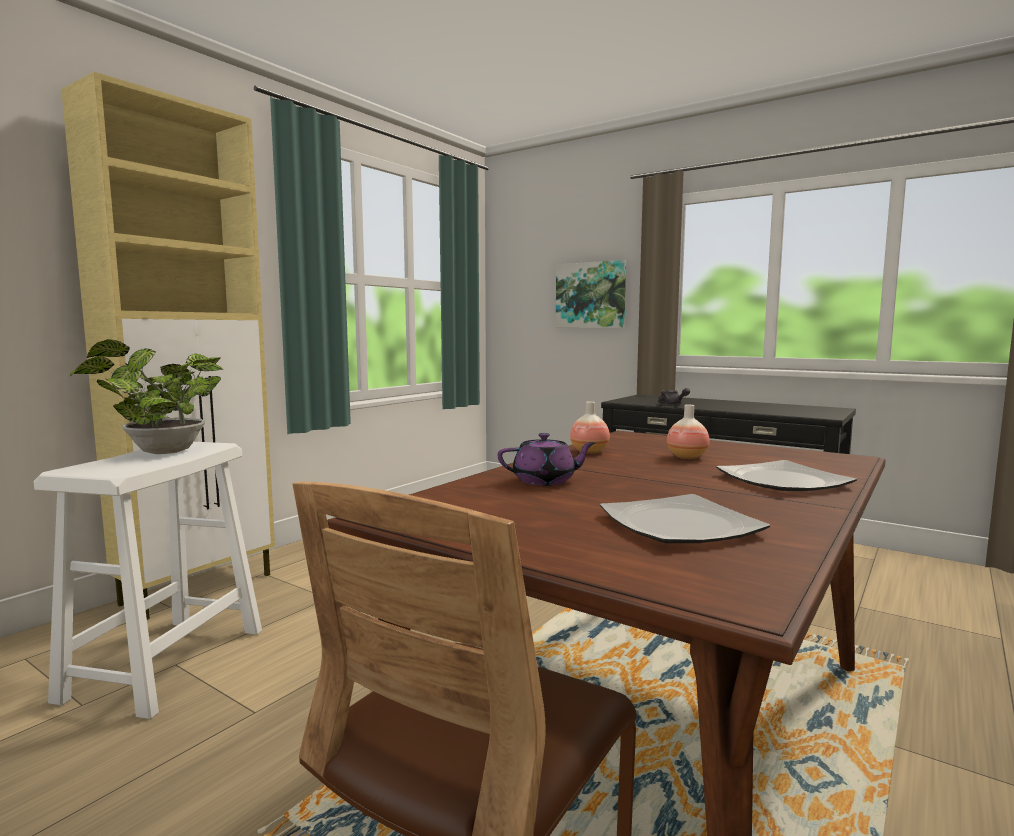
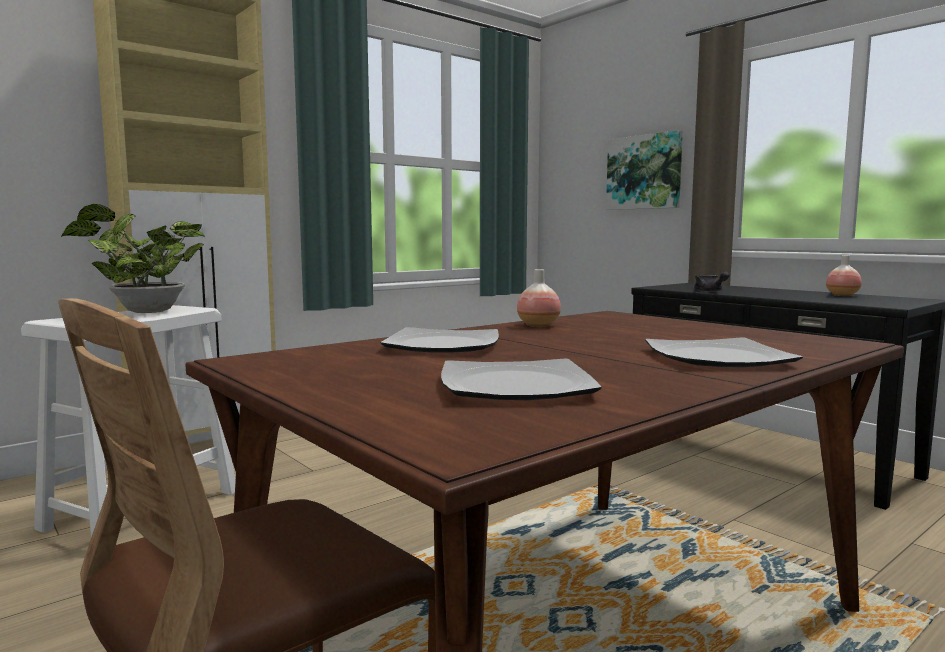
camera: 15 degrees right, 0 degrees up
purple teapot [498,433,596,486] -> plate [380,327,499,353]
vase [667,405,710,459] -> vase moved to [826,255,862,296]

